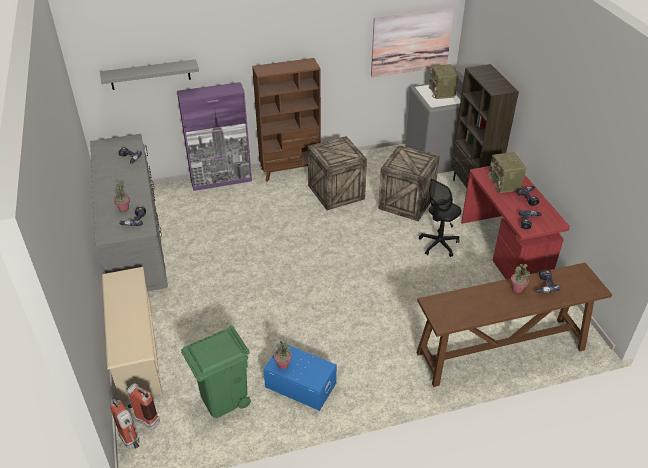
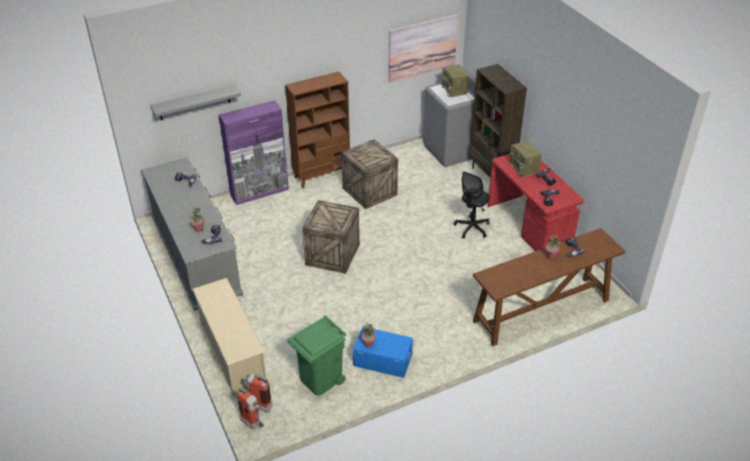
camera: 10 degrees left, 0 degrees up
crate [378,145,440,221] -> crate moved to [302,200,360,274]

